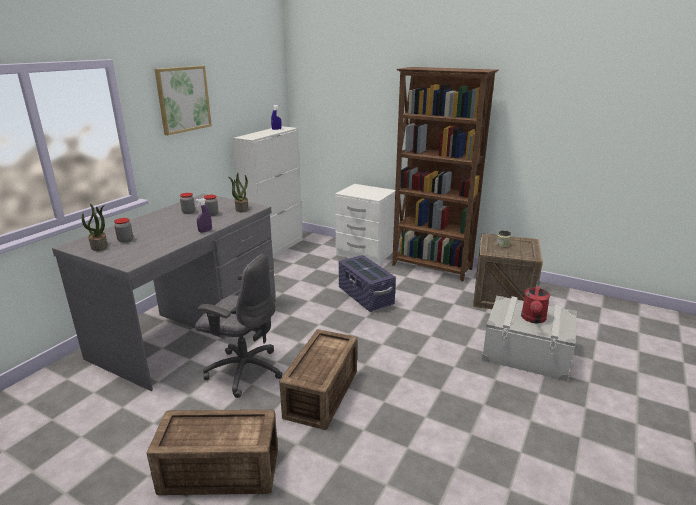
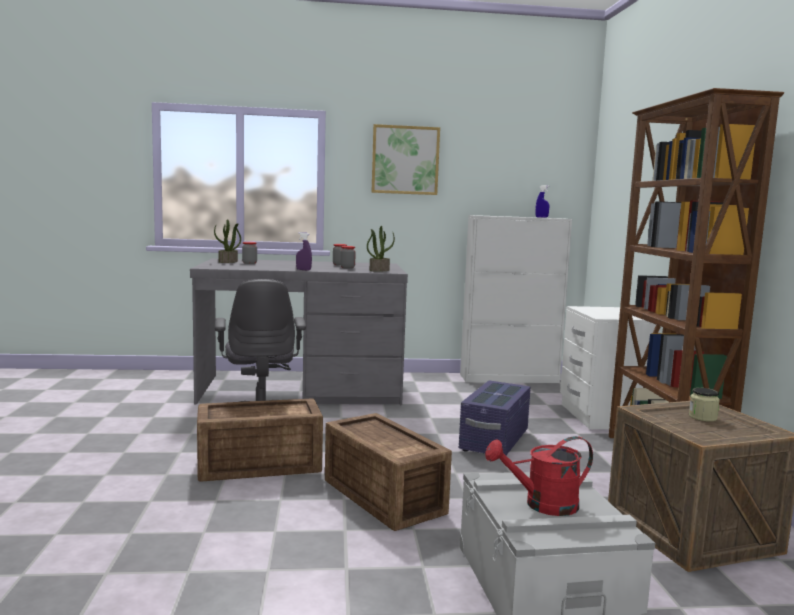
camera: 55 degrees right, 15 degrees down
crate [146,410,278,495] -> crate moved to [325,413,452,531]

